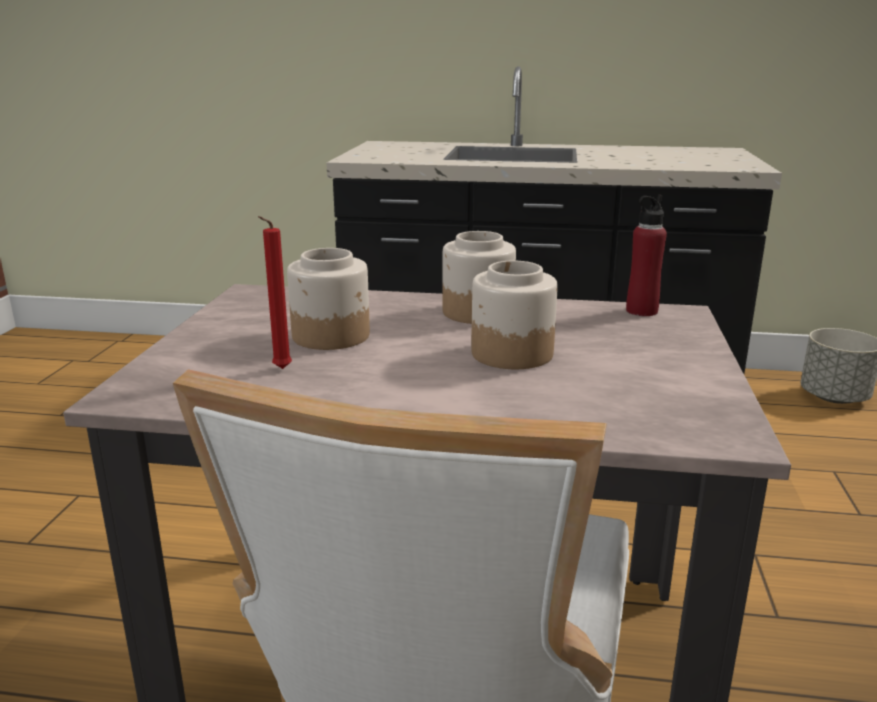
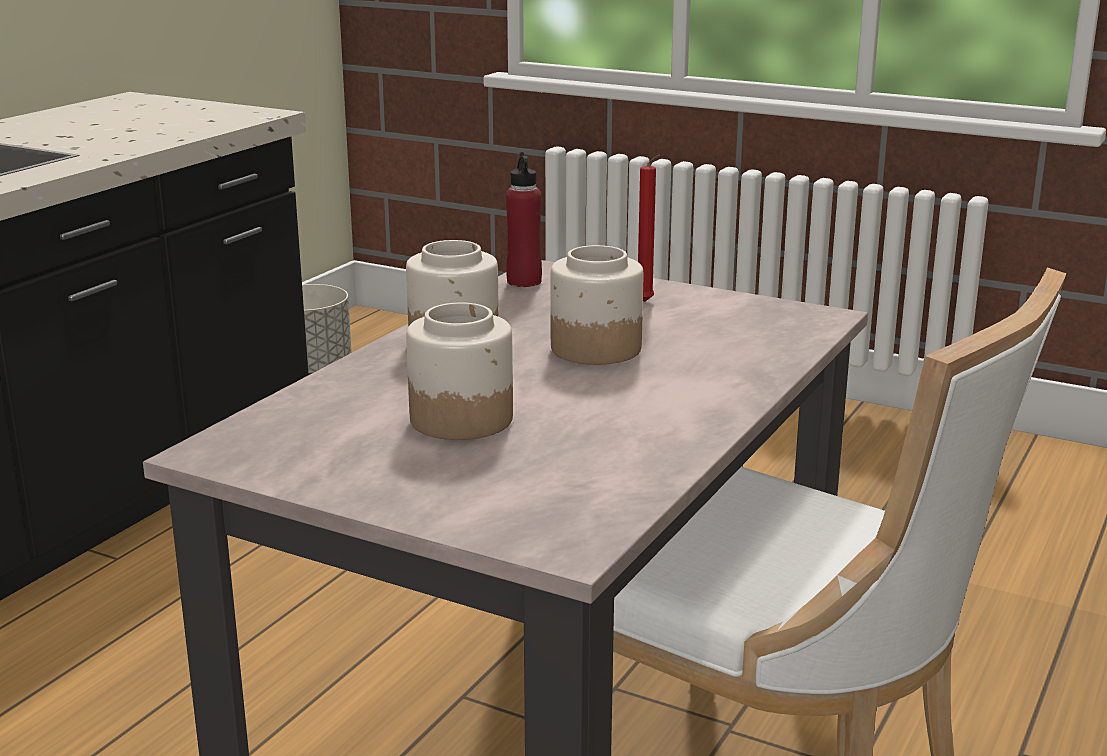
camera: 70 degrees left, 0 degrees up
red candle [258,216,292,369] -> red candle moved to [638,155,660,302]

